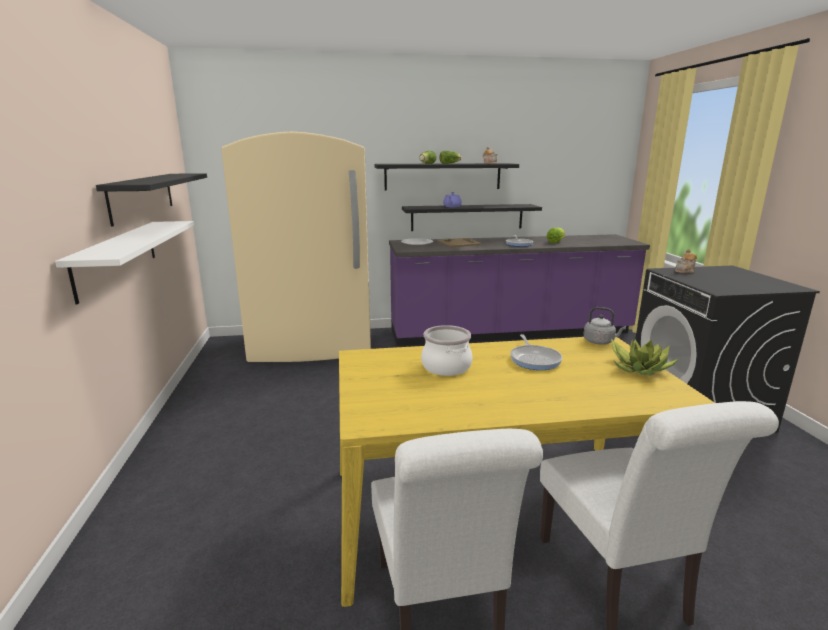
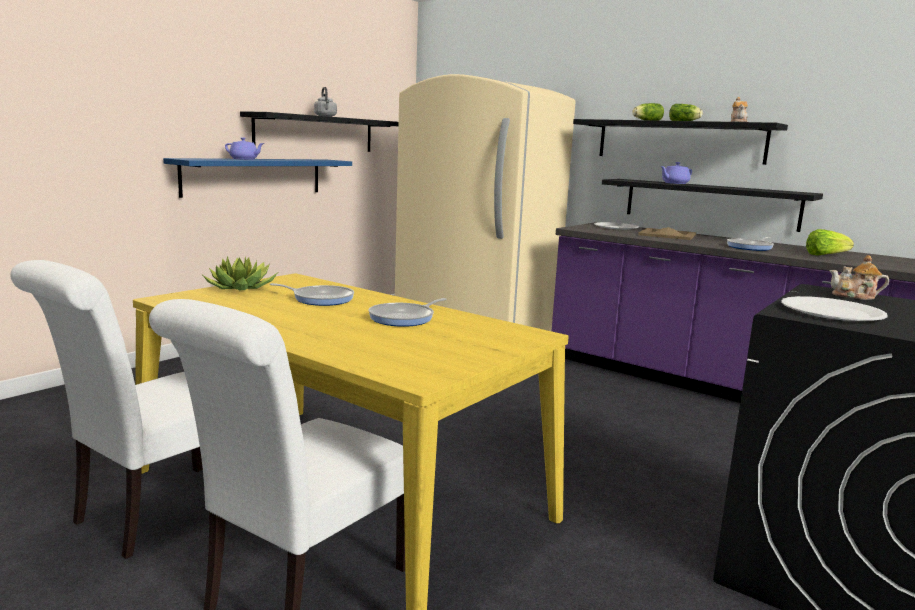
camera: 45 degrees right, 5 degrees down
white shelf [55,221,194,304] -> blue shelf [163,158,352,198]
cooking pot [421,325,473,376] -> frying pan [270,283,354,306]
grey kettle [583,307,626,345] -> grey kettle moved to [314,87,337,117]
potted plant [611,339,680,376] -> potted plant moved to [203,256,278,290]
none -> purple teapot [225,138,264,160]
none -> white plate [781,296,888,321]

